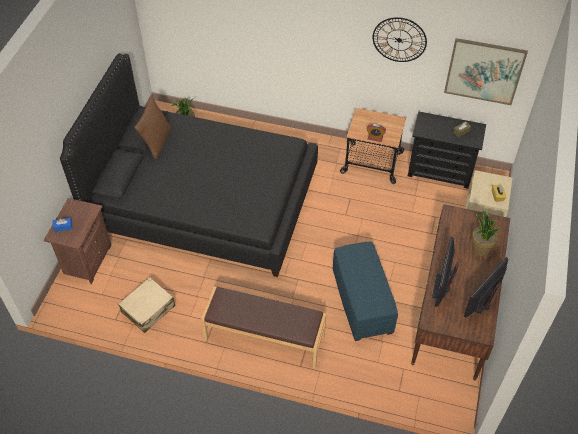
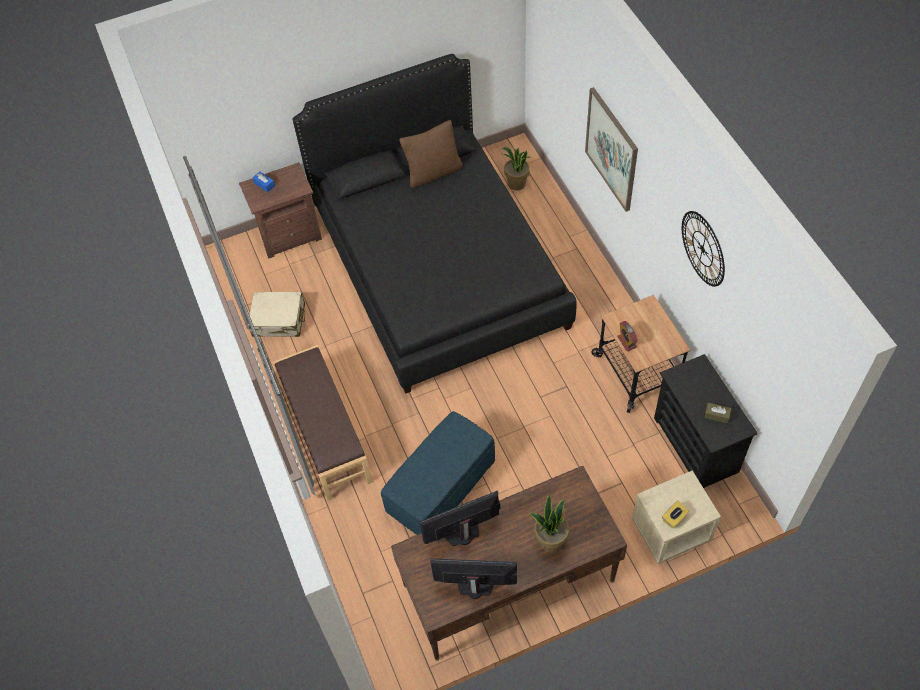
camera: 55 degrees right, 5 degrees up
picture [444,38,528,105] -> picture moved to [585,87,638,212]

